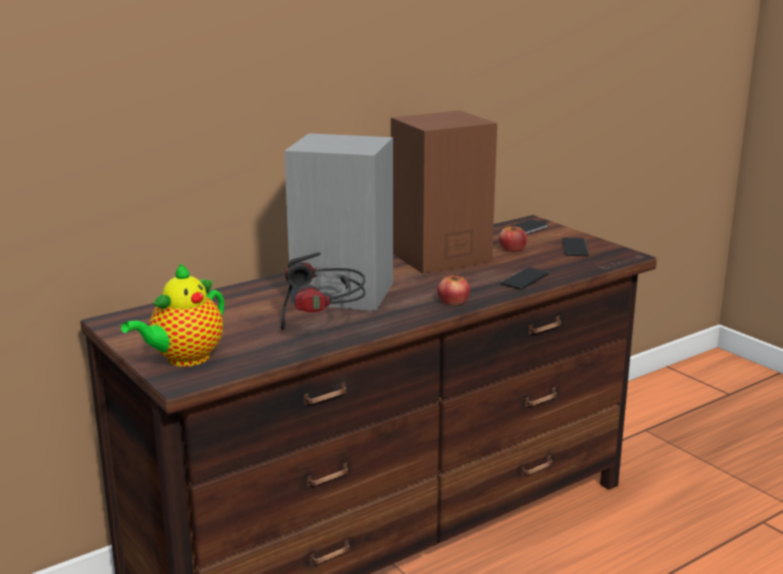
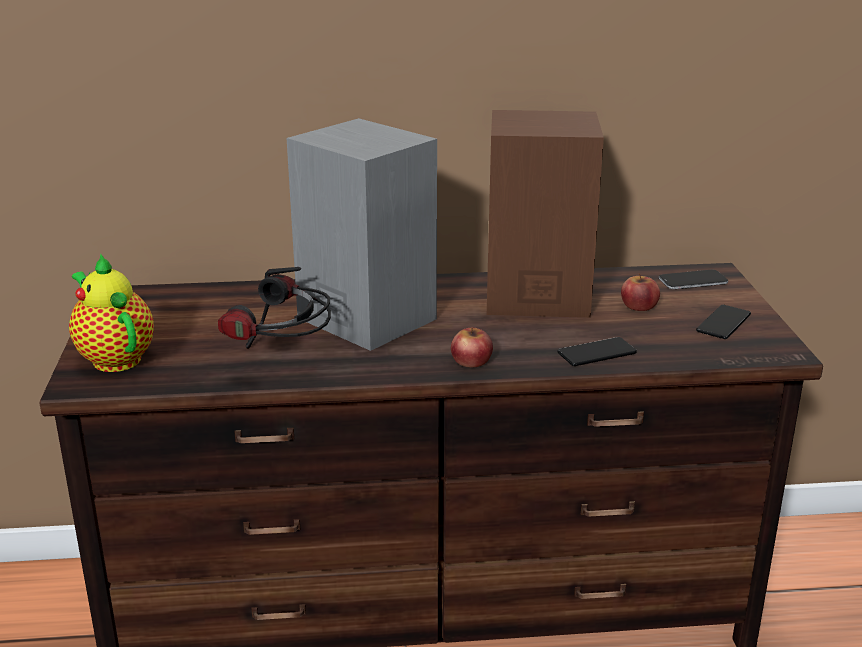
camera: 30 degrees right, 5 degrees up
teapot [121,263,224,367] -> teapot turned 75 degrees clockwise [69,253,154,372]

